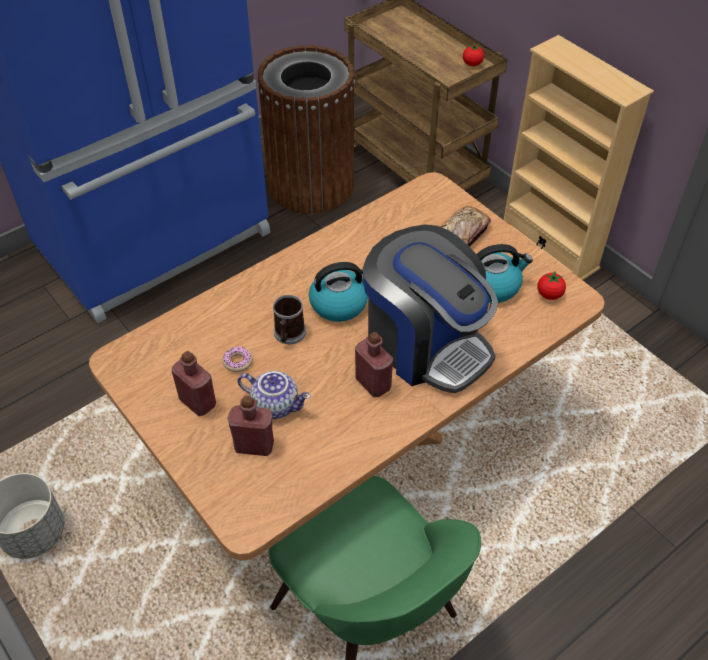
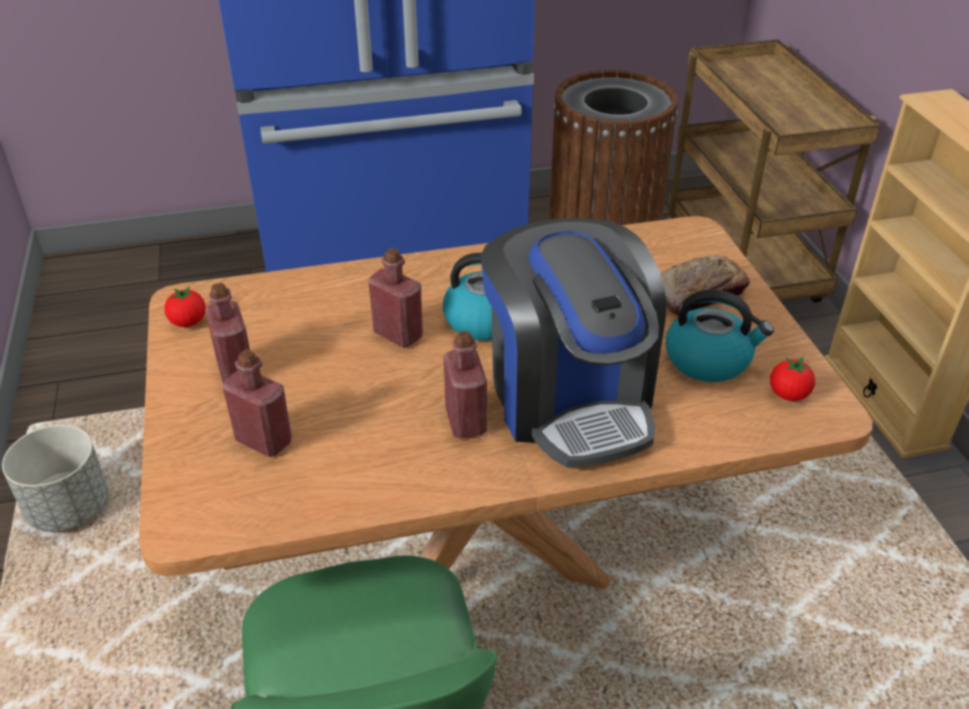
camera: 25 degrees right, 10 degrees down
donut [222,347,252,372] -> none
teapot [238,371,311,419] -> none
mug [273,295,306,344] -> red bottle [368,248,423,348]
tomato [463,43,484,66] -> tomato moved to [164,287,206,327]

